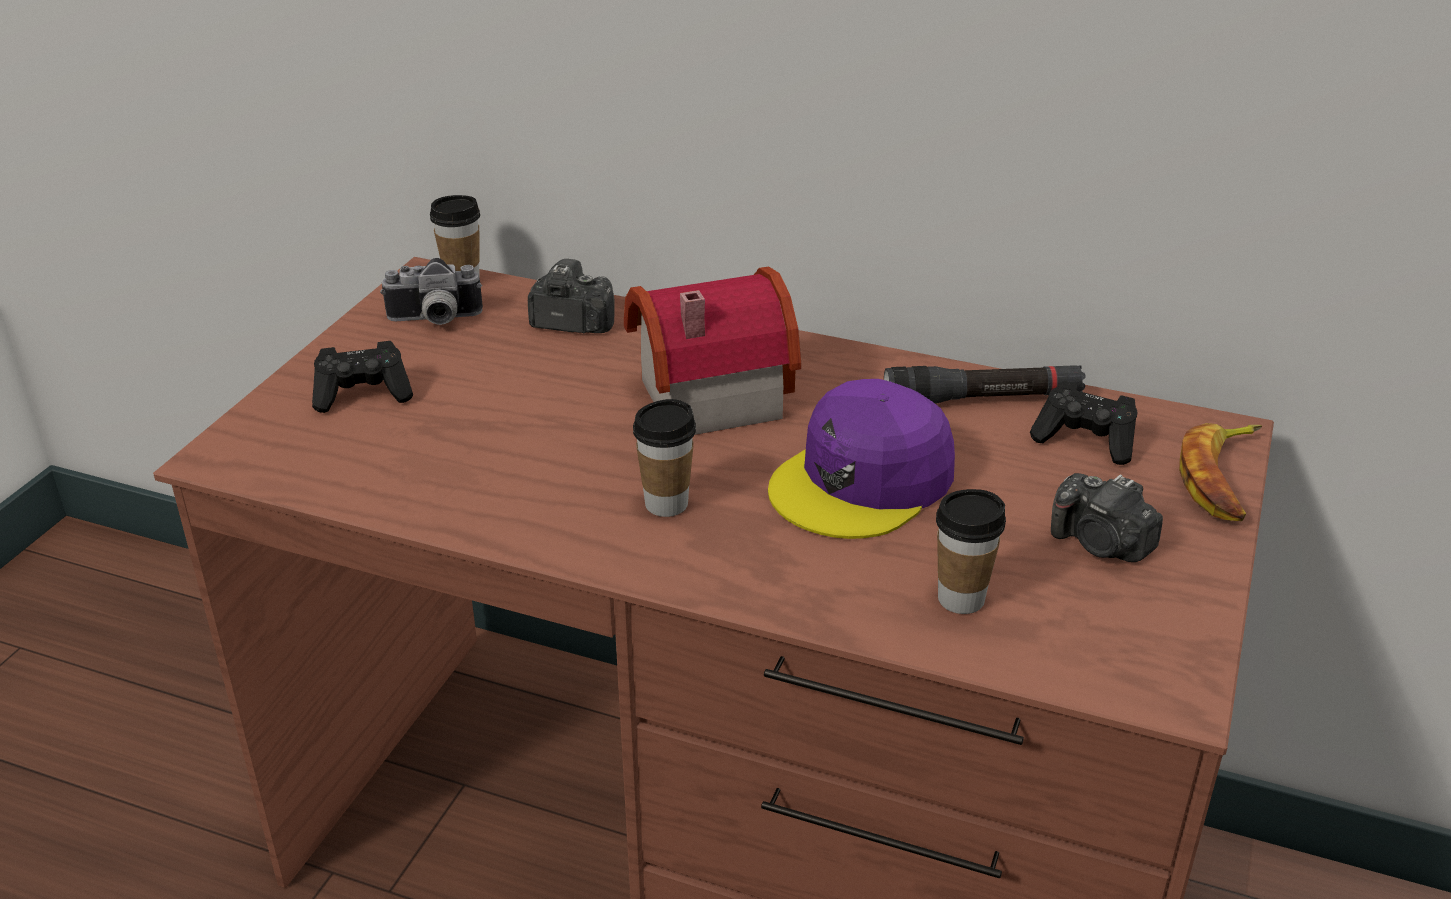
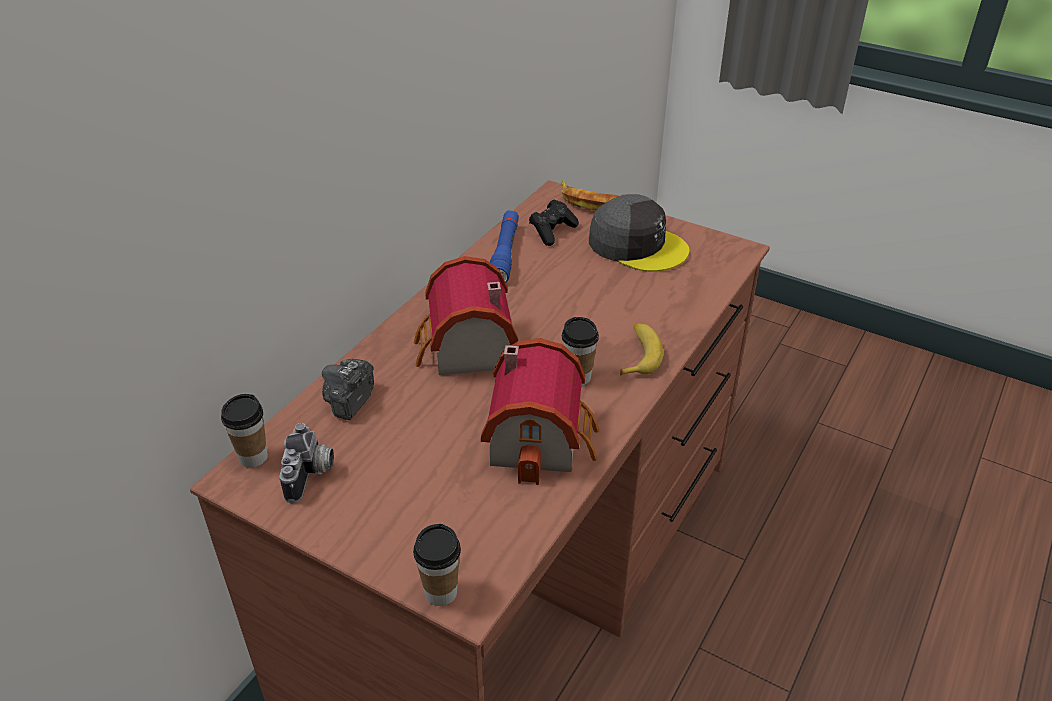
camera: 80 degrees left, 5 degrees up
black game controller [312,341,413,413] -> none
purple cap [768,379,955,539] -> none
black flashlight [884,365,1086,404] -> blue flashlight [490,210,519,283]
cup [936,489,1006,614] -> cup moved to [413,524,461,606]
camera [1051,473,1163,562] -> grey cap [589,194,689,272]
none -> toy house [481,338,599,485]
none -> banana [620,323,663,376]

